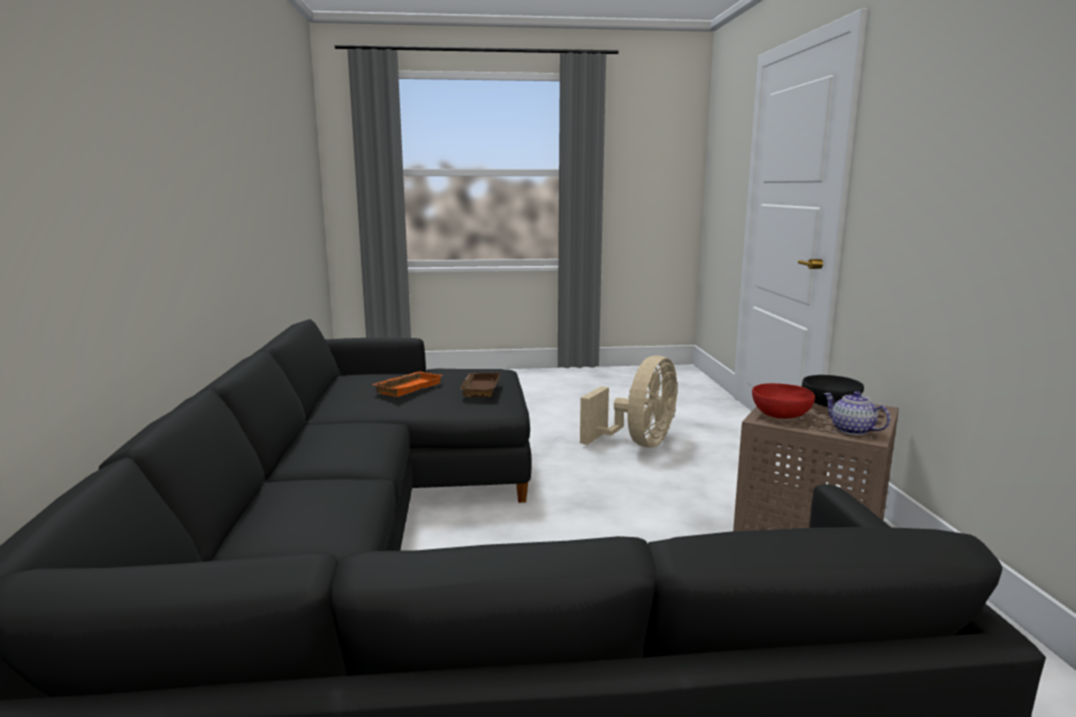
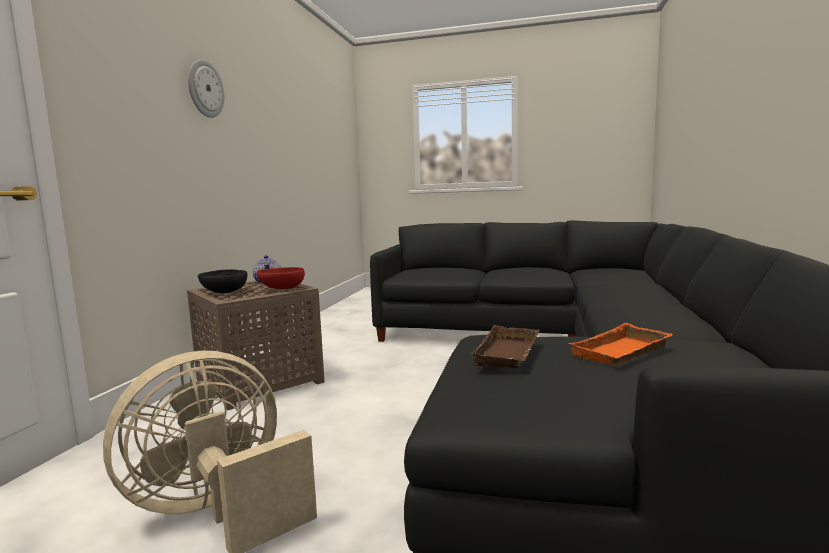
camera: 160 degrees left, 5 degrees down
none -> wall clock [188,59,224,118]

